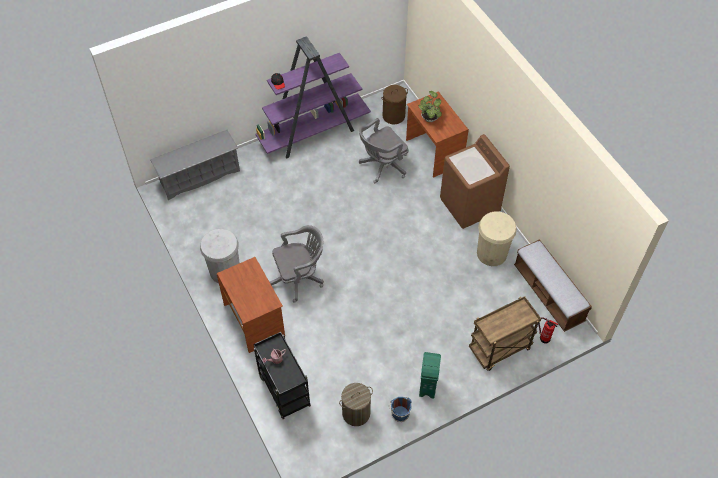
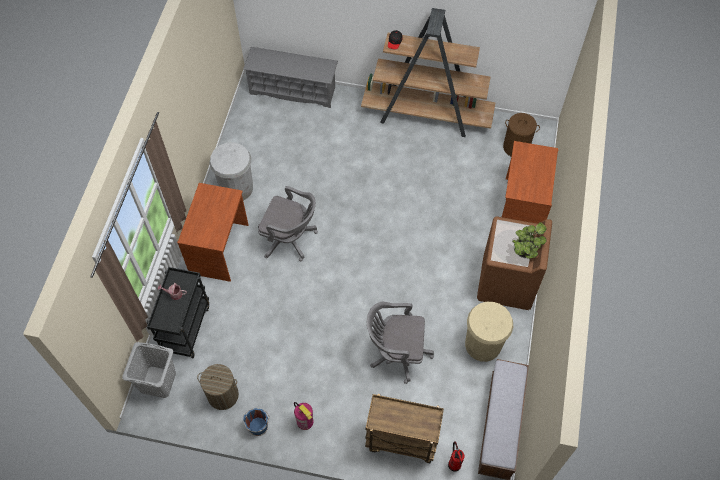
camera: 40 degrees right, 5 degrees up
purple bookcase [255,36,371,159] -> brown bookcase [361,8,496,137]
grey office chair [359,118,409,183] -> grey office chair moved to [367,302,434,384]
potted plant [418,91,442,122] -> potted plant moved to [512,222,547,259]
green trash can [419,352,441,399] -> fire extinguisher [294,402,314,430]
none -> grey laundry basket [122,342,176,398]

